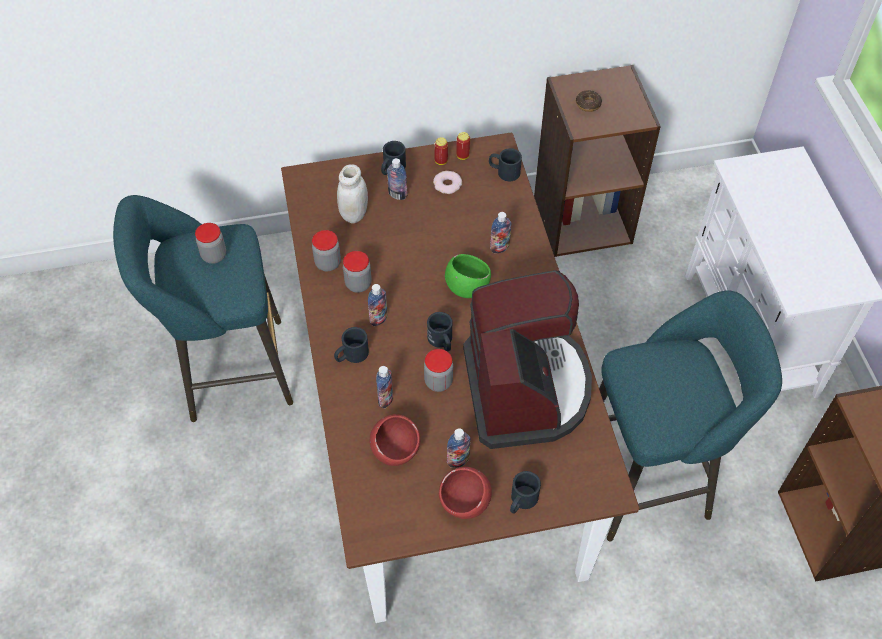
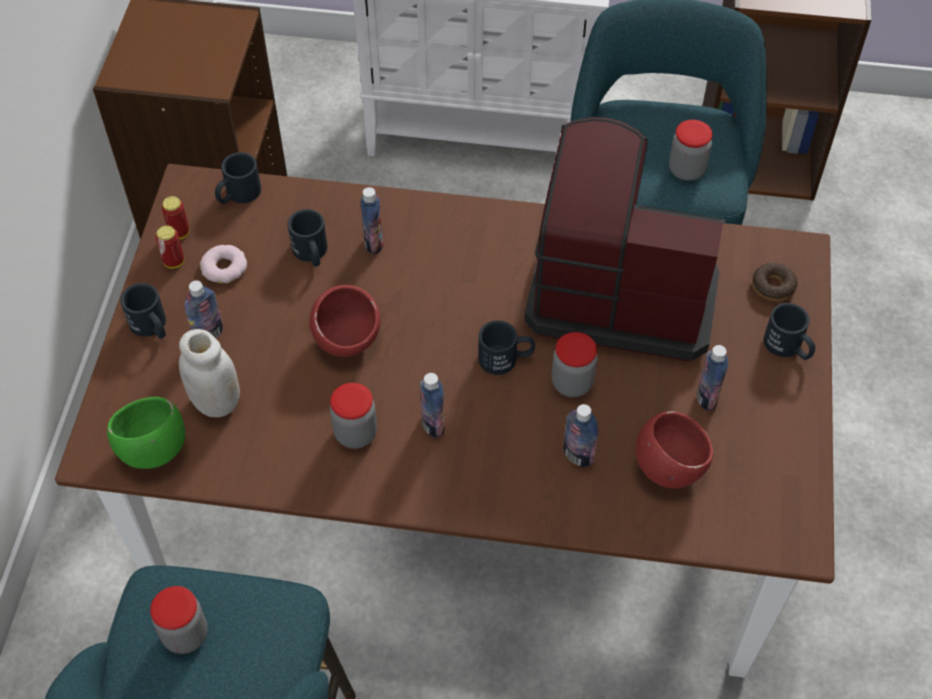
camera: 70 degrees left, 0 degrees up
jar [312,230,341,271] -> jar moved to [669,120,712,181]
black mug [334,327,369,363] -> black mug moved to [288,209,327,267]
red bowl [439,467,492,519] -> red bowl moved to [309,285,381,357]
green bowl [445,254,491,298] -> green bowl moved to [107,397,185,469]
donut [576,90,602,112] -> donut moved to [752,262,798,302]

